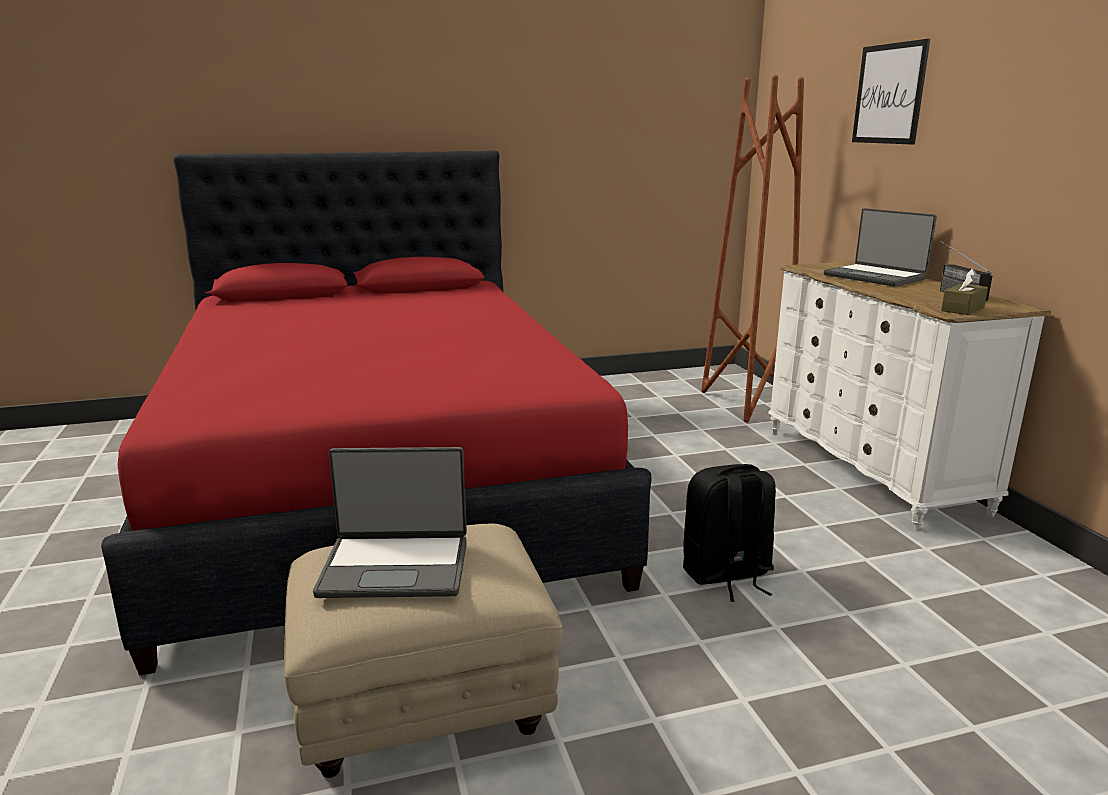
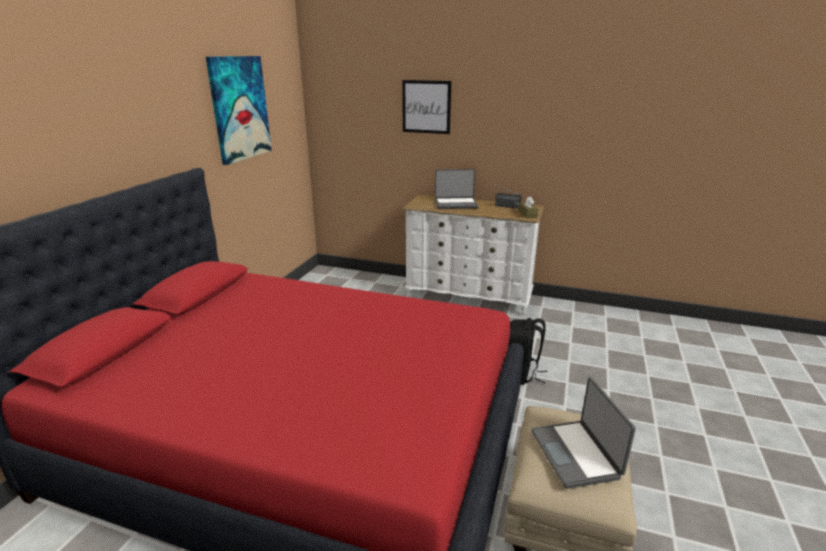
camera: 55 degrees left, 5 degrees up
laptop [313,447,467,598] -> laptop turned 135 degrees clockwise [531,377,636,489]
brown clothes rack [701,75,804,422] -> none
none -> picture [206,56,272,165]

